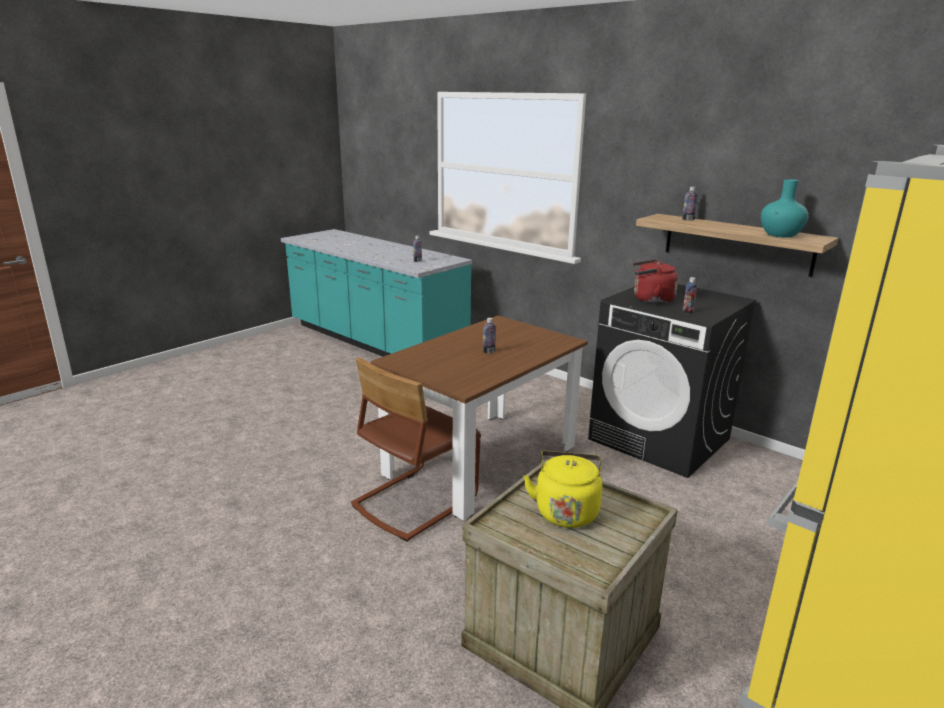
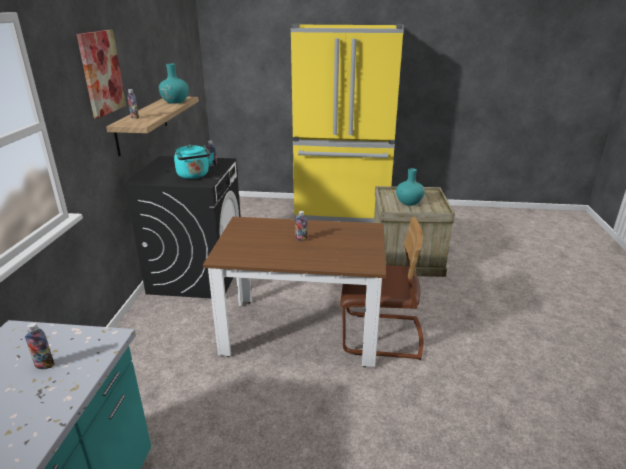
camera: 125 degrees left, 5 degrees up
yellow kettle [523,451,602,528] -> turquoise vase [396,168,425,206]
red kettle [633,259,678,304] -> turquoise kettle [174,144,214,179]
none -> picture [77,30,126,119]

